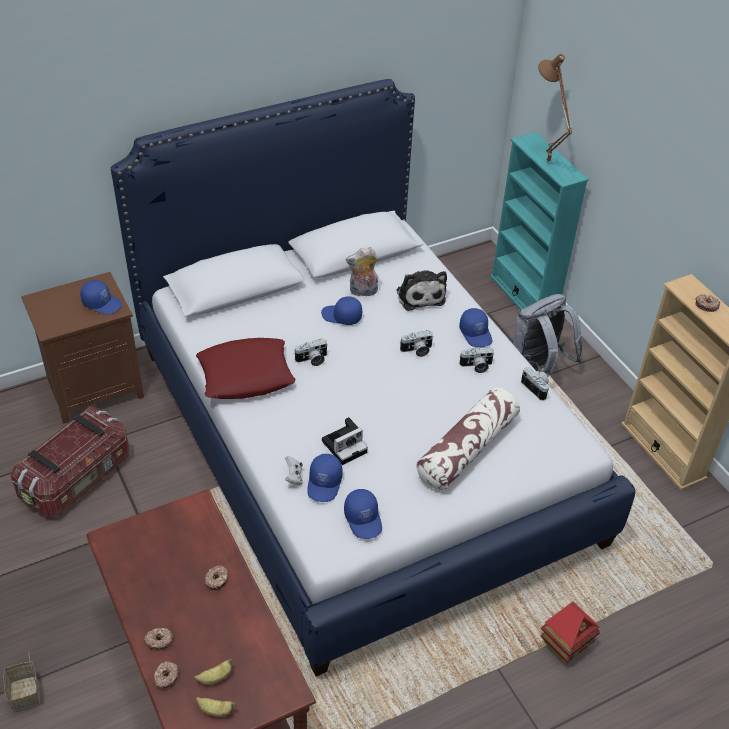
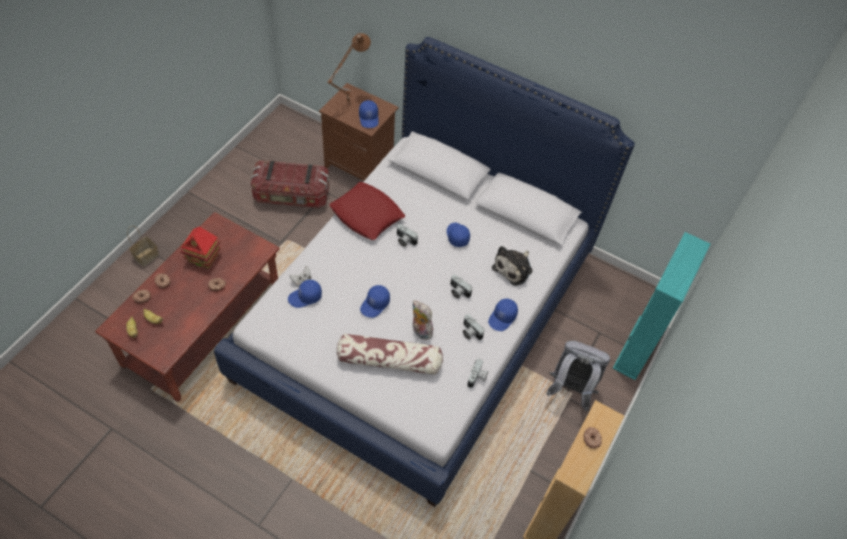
camera: 55 degrees right, 10 degrees up
camera [322,417,368,465] -> none
blue cap [344,489,382,539] -> blue cap moved to [360,285,390,318]
plush toy [346,247,378,296] -> plush toy moved to [413,300,433,340]
brown table lamp [538,54,572,164] -> brown table lamp moved to [327,33,371,103]
toy house [540,601,600,663] -> toy house moved to [180,227,221,269]

